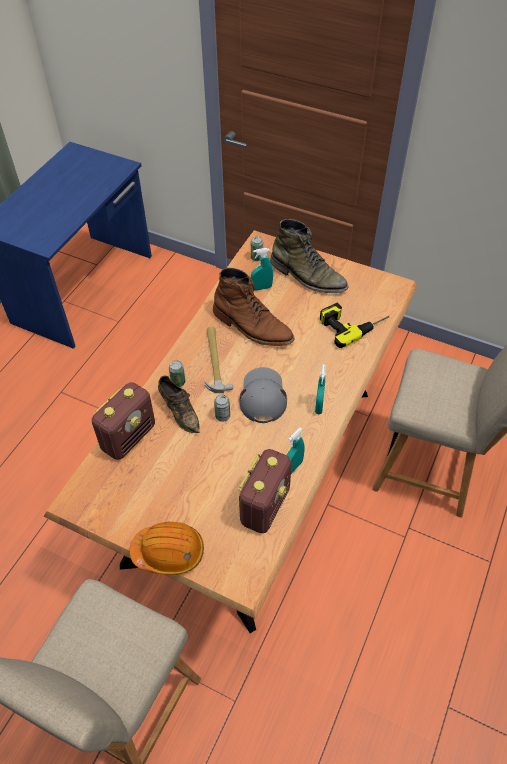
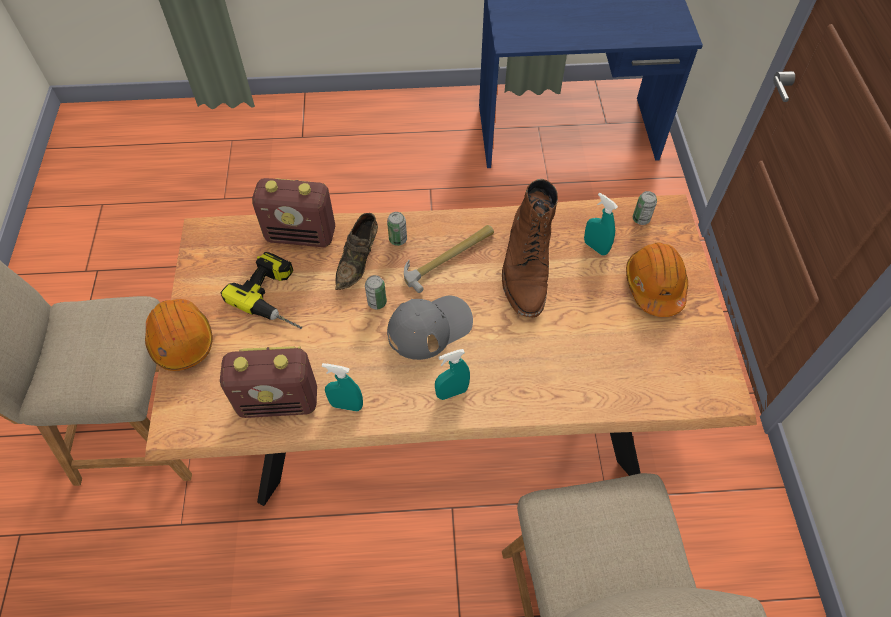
camera: 60 degrees right, 5 degrees up
green boot [270,219,348,293] -> orange hard hat [626,242,688,317]
power drill [320,303,389,348] -> power drill moved to [220,252,302,329]

